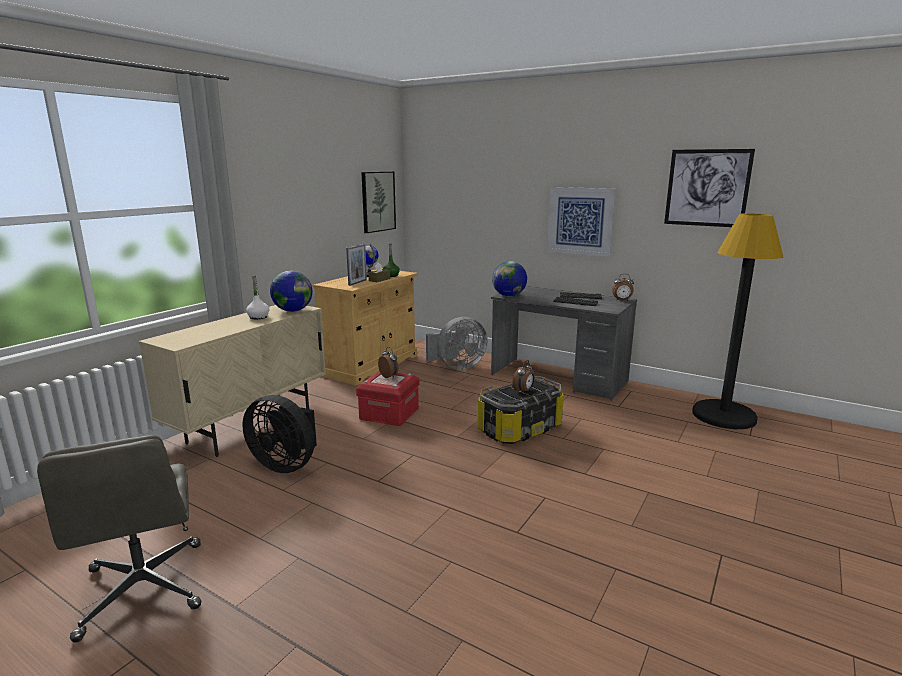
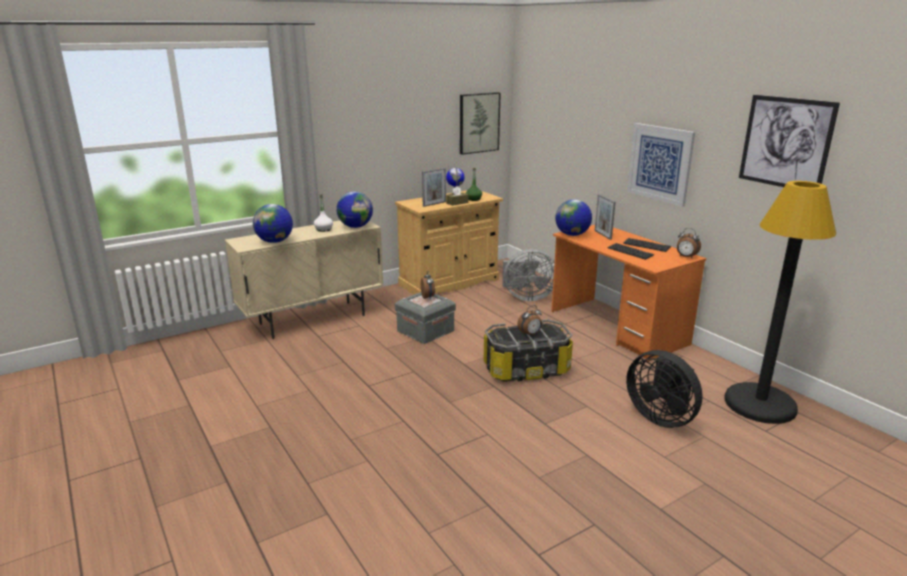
camera: 25 degrees right, 5 degrees up
grey office chair [37,435,201,642] -> none
black fan [242,395,317,473] -> black fan moved to [626,350,703,428]
red storage box [356,371,420,426] -> grey storage box [395,292,456,344]
grey desk [491,286,637,401] -> orange desk [551,225,706,362]
none -> globe [253,204,293,243]
none -> picture frame [595,194,616,240]

